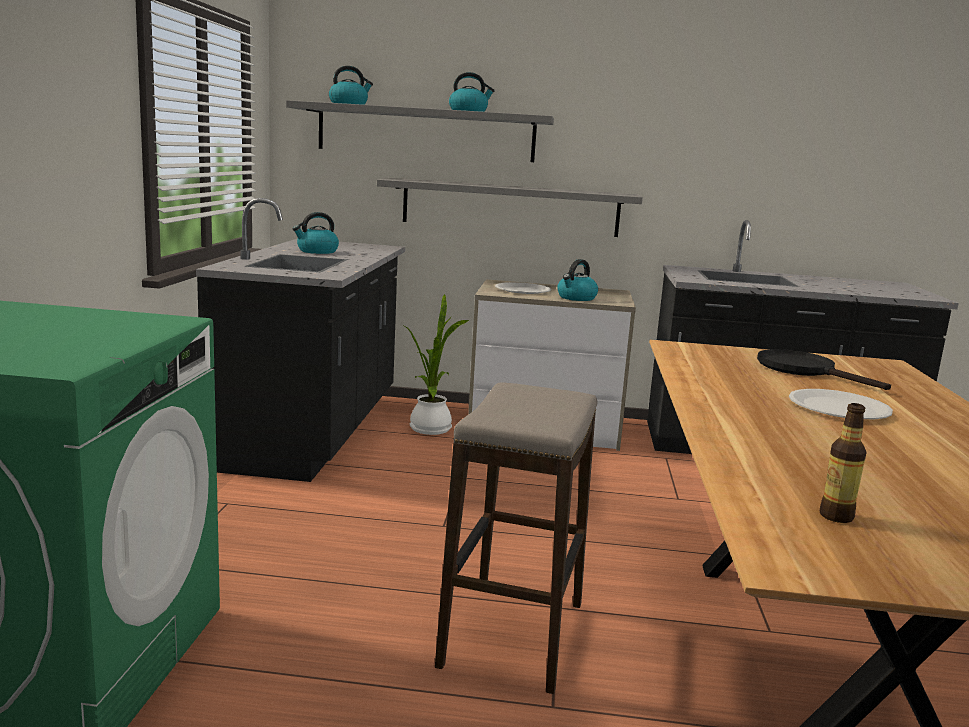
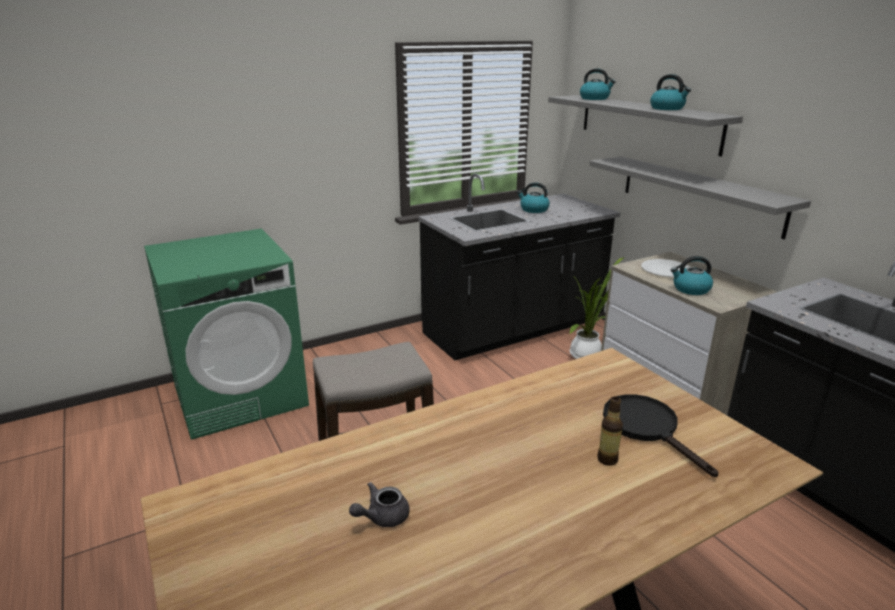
camera: 55 degrees right, 10 degrees up
black frying pan [757,349,891,390] -> black frying pan turned 45 degrees counterclockwise [603,394,718,477]
white plate [789,389,893,419] -> none
bottle [820,403,867,523] -> bottle moved to [597,396,623,466]
none -> grey teapot [349,482,410,527]

